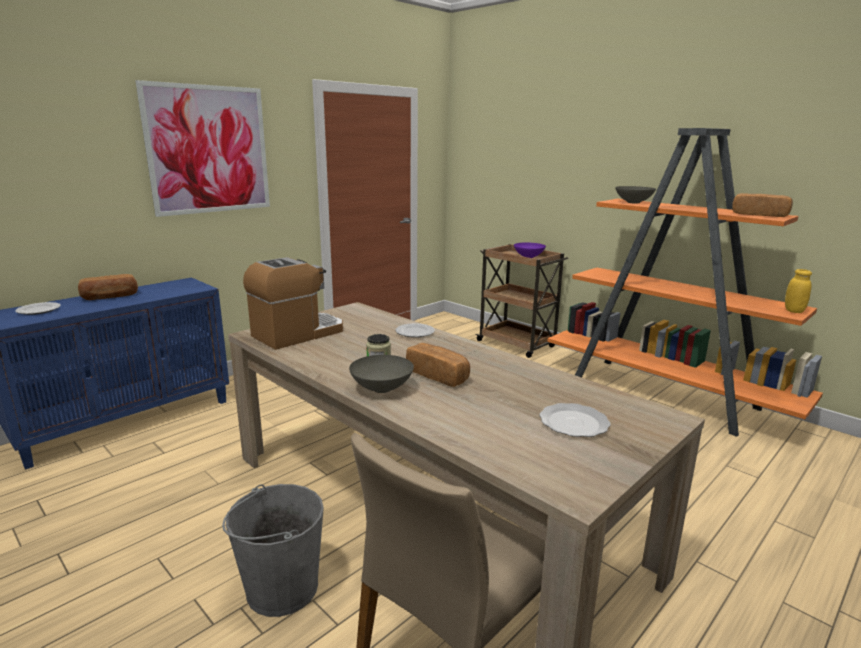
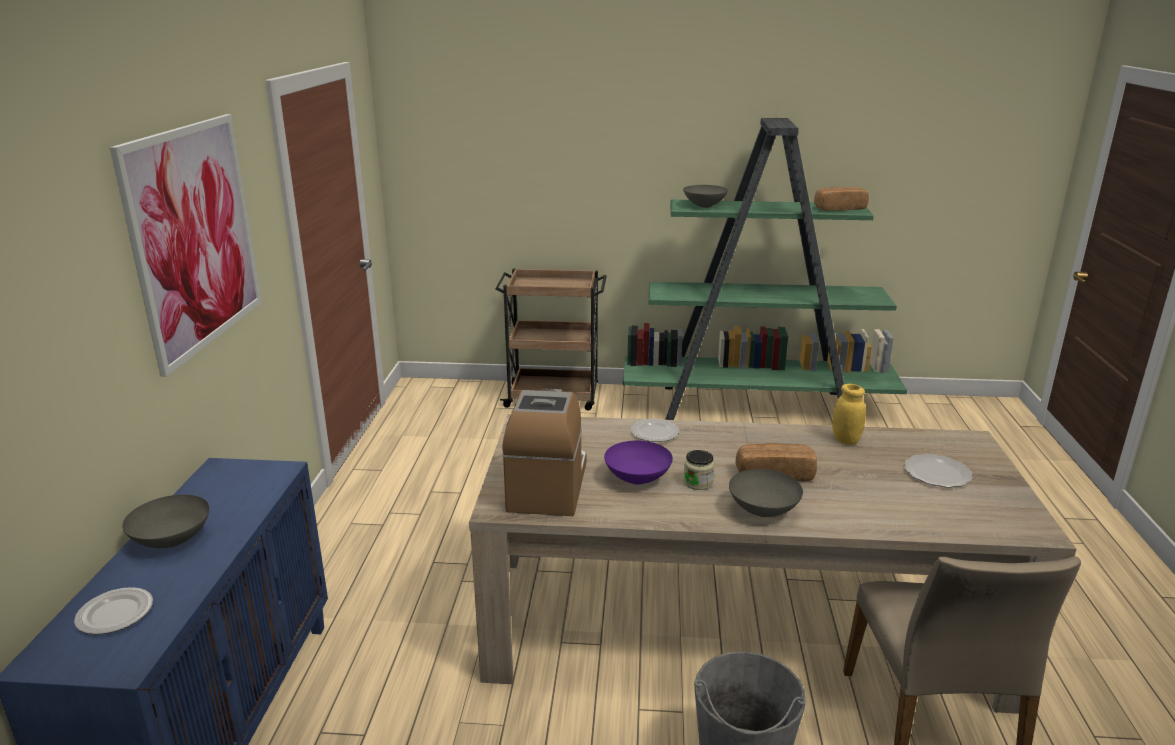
camera: 40 degrees left, 5 degrees up
bread [78,274,138,300] -> grey bowl [122,495,209,548]
purple bowl [514,242,546,258] -> purple bowl moved to [604,440,673,485]
orange bookcase [547,128,823,436] -> green bookcase [623,118,907,420]
yellow jar [785,269,812,313] -> yellow jar moved to [832,384,866,445]

